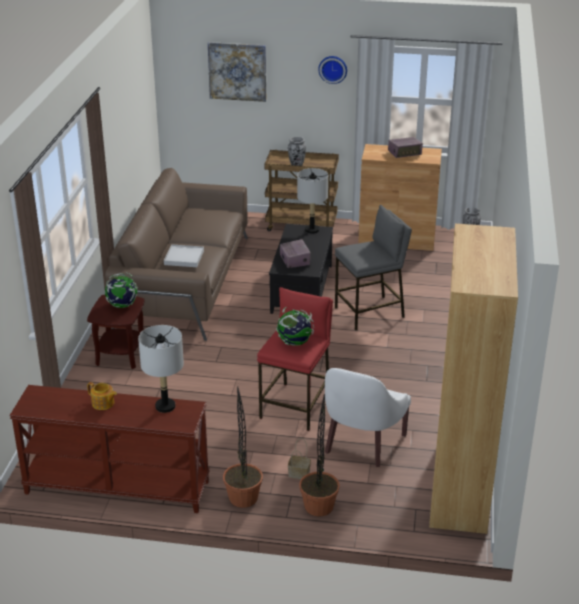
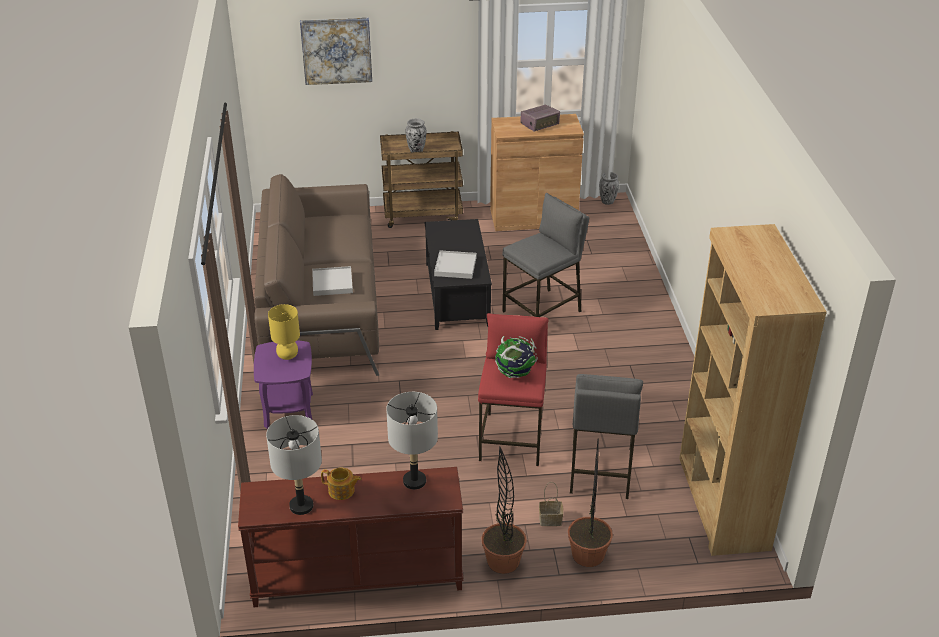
camera: 15 degrees left, 5 degrees up
brown side table [87,295,145,369] -> purple side table [254,340,313,429]
globe [105,273,138,308] -> yellow table lamp [268,304,300,360]
radio [280,239,311,268] -> white tray [434,250,476,279]
grey table lamp [297,168,328,234] -> grey table lamp moved to [266,415,322,515]
wall clock [318,56,347,84] -> none
white armchair [325,368,411,467] -> grey stool [570,374,643,499]

